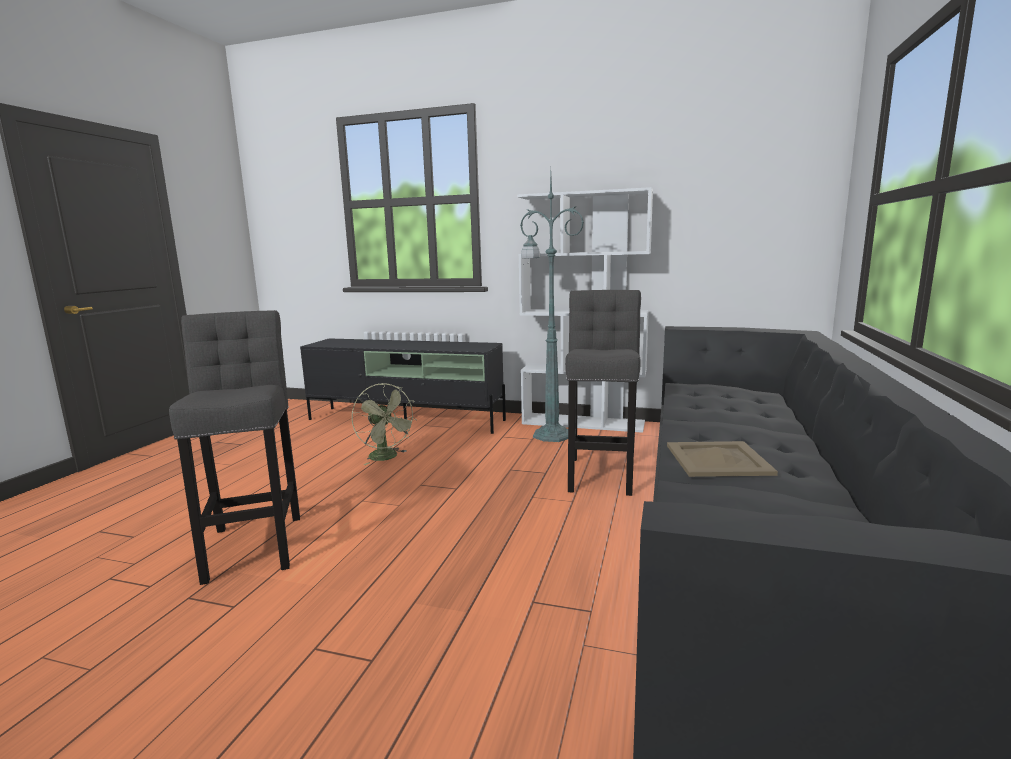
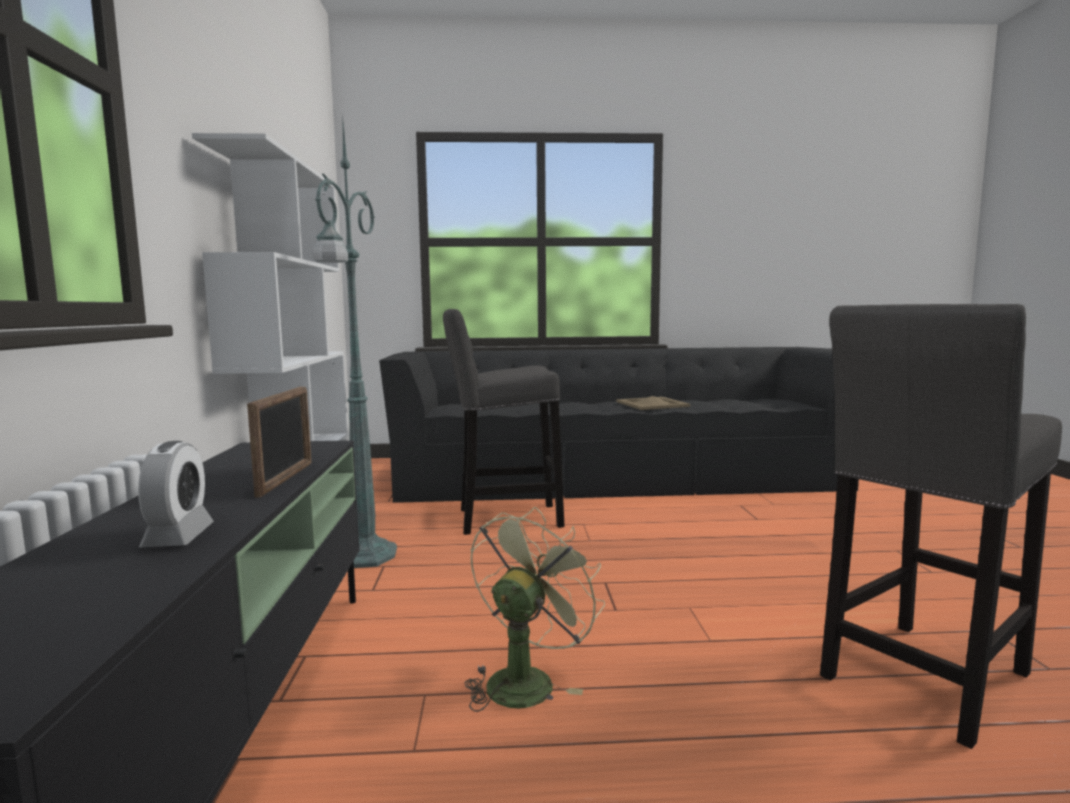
camera: 110 degrees left, 5 degrees down
none -> alarm clock [138,441,214,548]
none -> picture frame [247,386,311,498]

